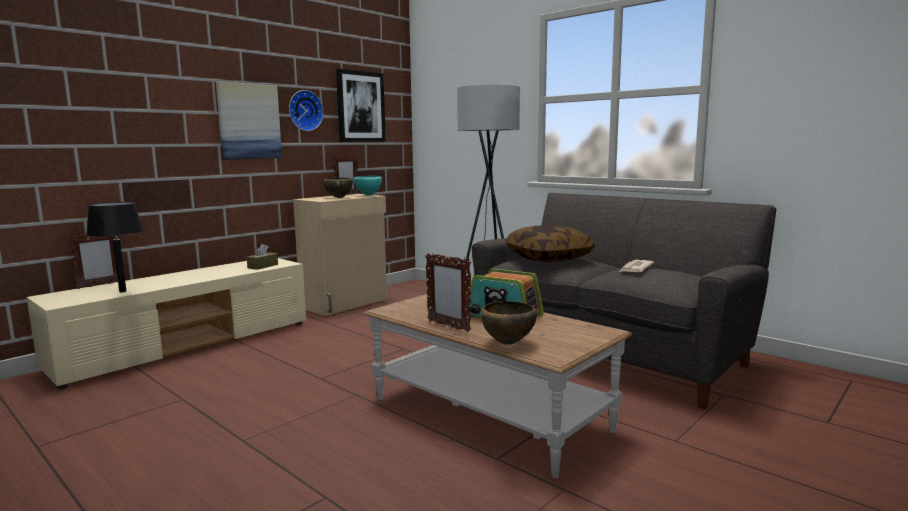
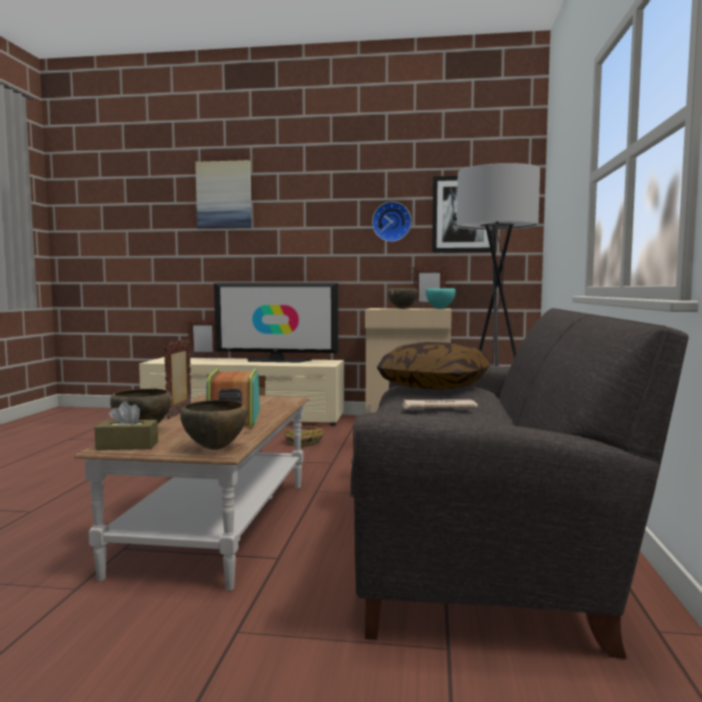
camera: 55 degrees right, 5 degrees down
black table lamp [86,202,144,292] -> none
picture [216,81,282,160] -> picture moved to [195,160,252,229]
brown tissue box [247,244,278,270] -> brown tissue box moved to [95,401,158,450]
none -> brown bowl [180,400,247,450]
none -> television [214,283,338,363]
none -> basket [284,426,323,446]

